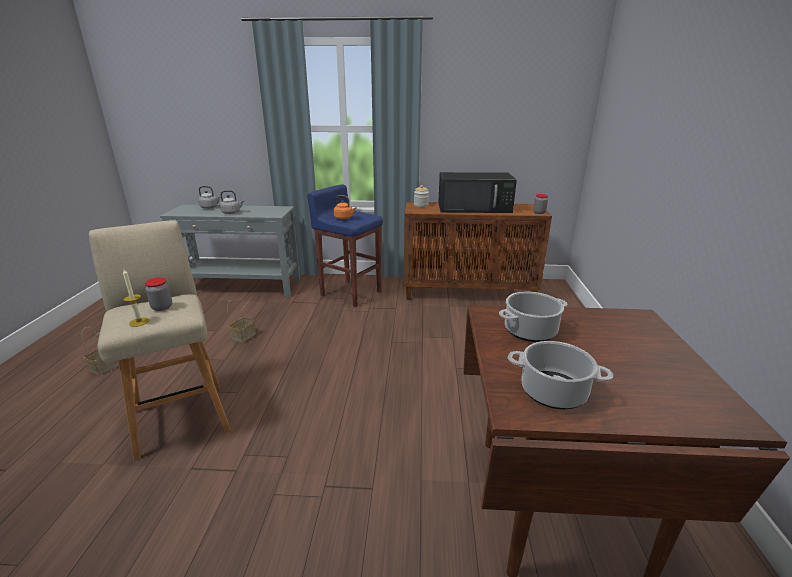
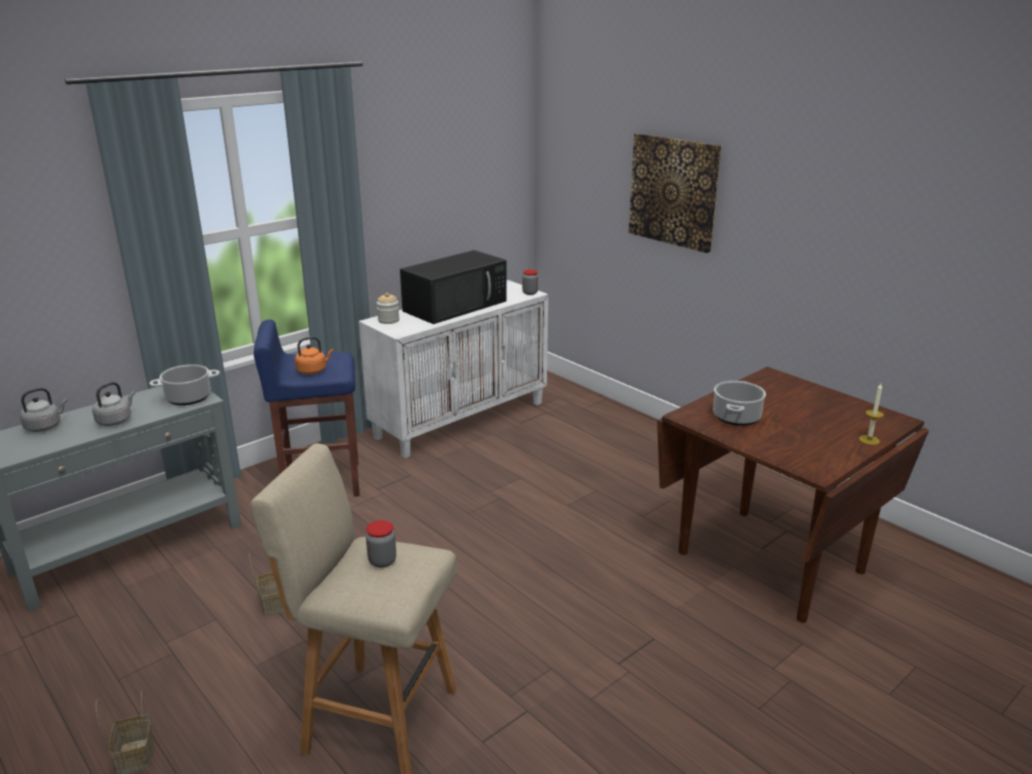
camera: 45 degrees left, 0 degrees up
candle [123,269,149,327] -> candle moved to [859,384,884,445]
brown cabinet [404,202,552,300] -> white cabinet [359,280,548,458]
cooking pot [508,341,613,409] -> cooking pot moved to [149,364,220,405]
none -> picture [628,133,721,253]

